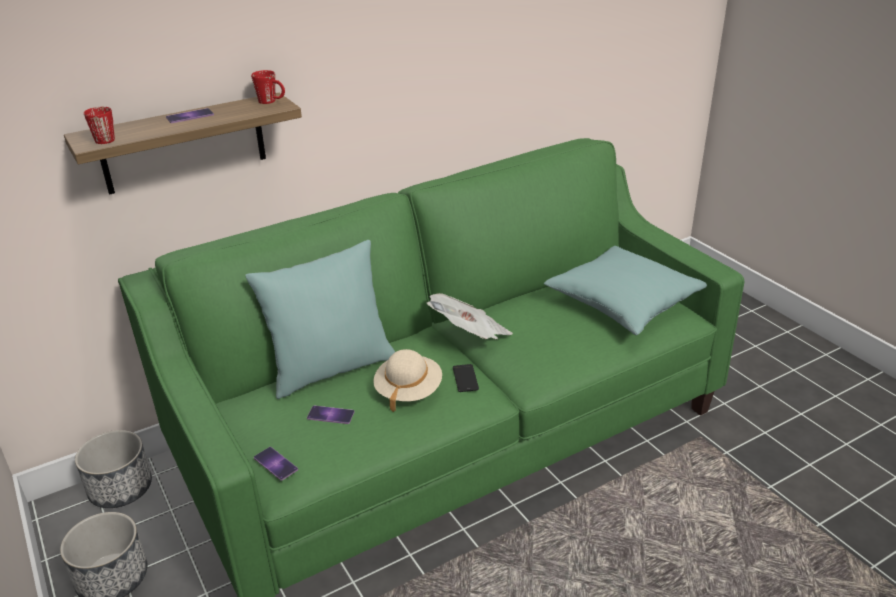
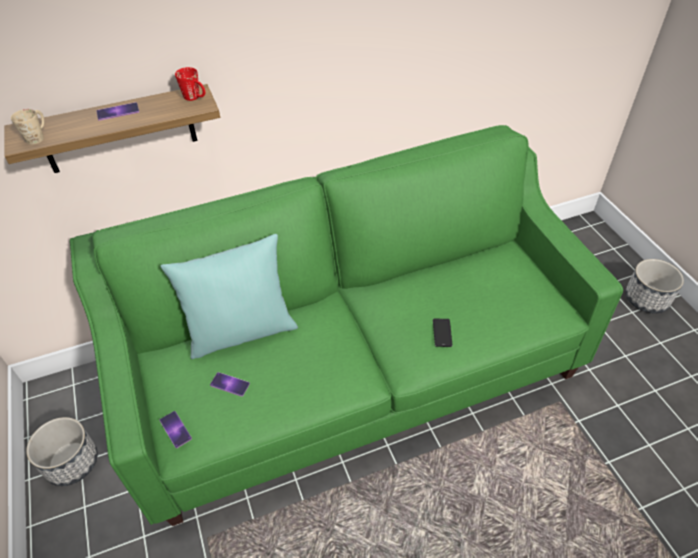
camera: 10 degrees right, 15 degrees up
planter [75,430,152,508] -> planter moved to [625,259,684,313]
red mug [84,107,115,144] -> beige mug [11,109,44,145]
beige hat [373,349,442,412] -> none
newspaper [427,293,513,339] -> none
phone [453,364,479,392] -> phone moved to [433,319,452,347]
turquoise pillow [544,246,707,335] -> none

